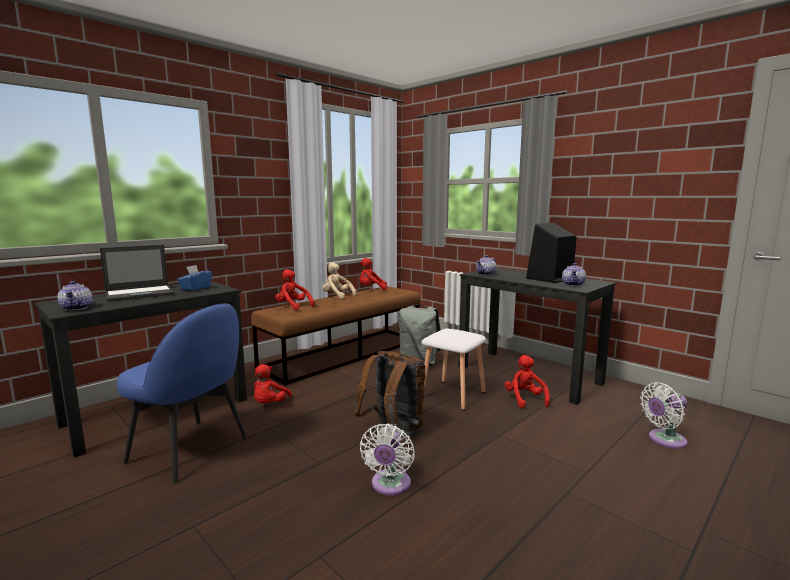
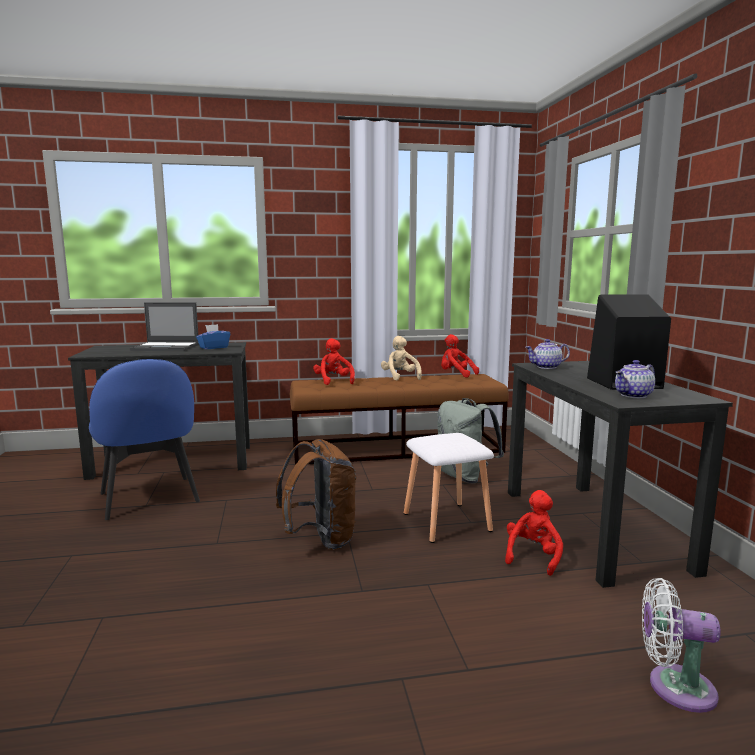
camera: 35 degrees right, 0 degrees up
teapot [57,281,92,311] -> none
red plush toy [254,364,292,403] -> none
white fan [360,424,415,495] -> none

